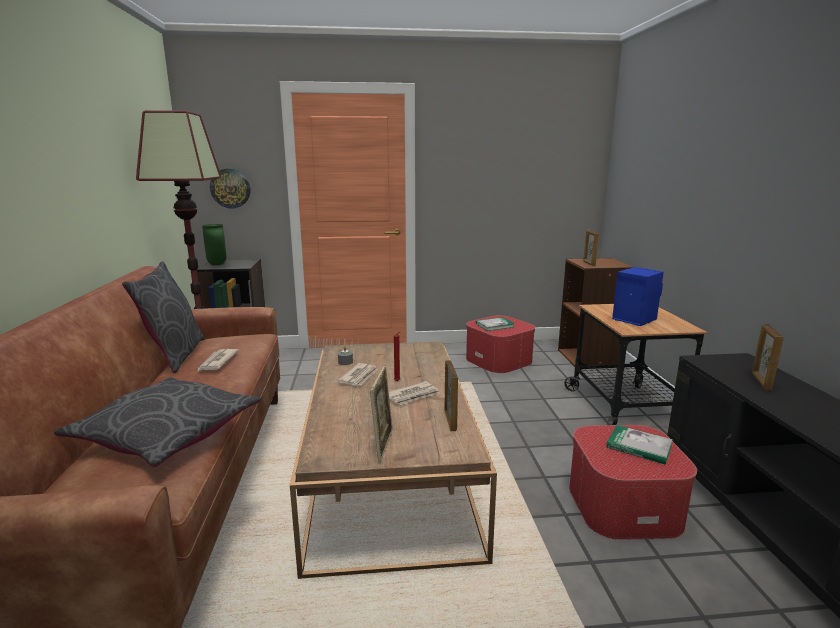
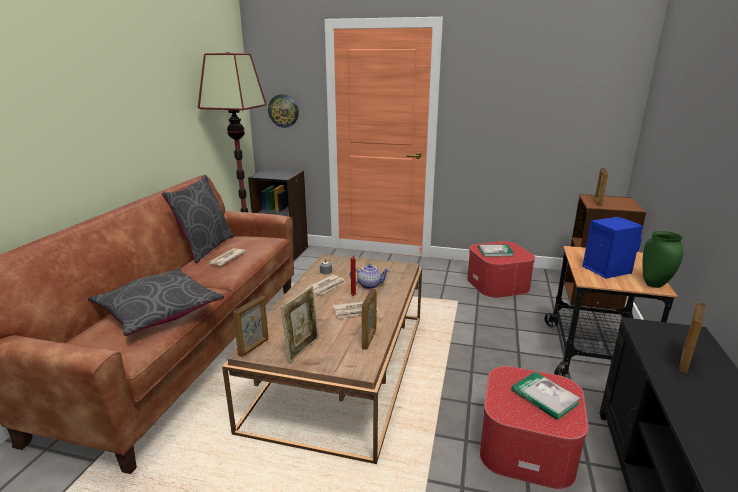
camera: 20 degrees right, 5 degrees up
green vase [202,224,226,265] -> green vase moved to [643,231,683,288]
none -> picture frame [233,296,268,357]
none -> teapot [350,264,389,289]

